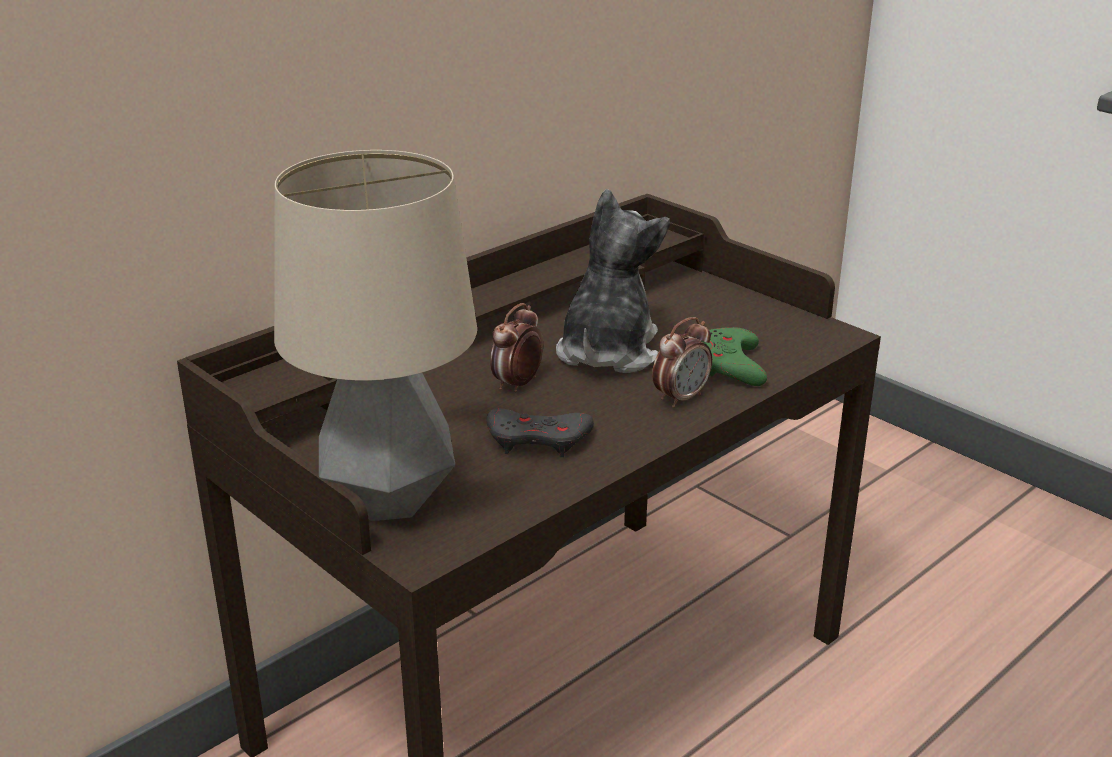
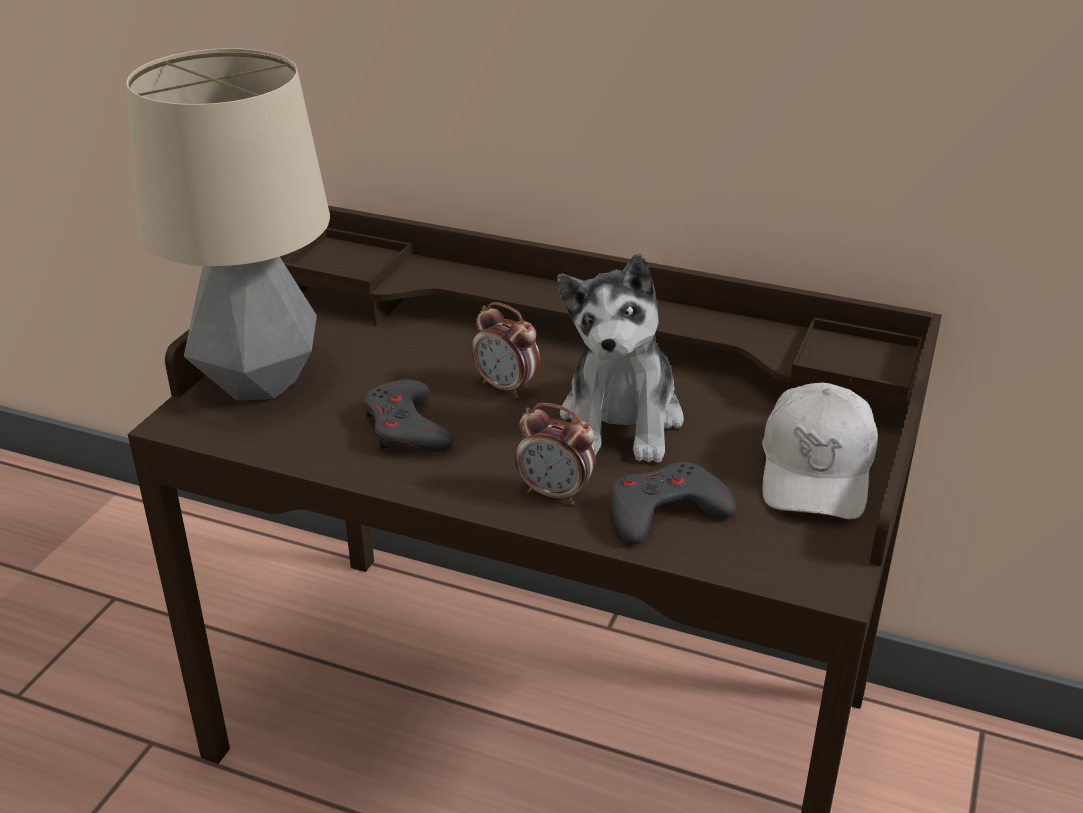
camera: 65 degrees right, 5 degrees up
alarm clock [490,303,543,392] -> alarm clock turned 150 degrees counterclockwise [472,302,540,398]
plush toy [556,189,670,373] -> plush toy turned 105 degrees clockwise [557,253,684,463]
green game controller [702,327,767,386] -> grey game controller [610,462,736,544]
none -> white cap [762,383,878,520]

